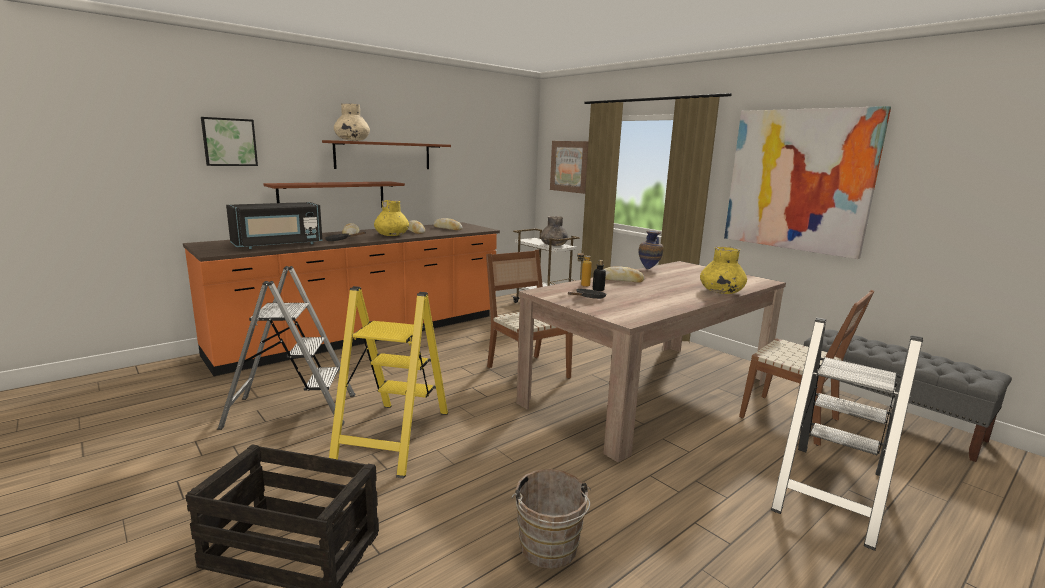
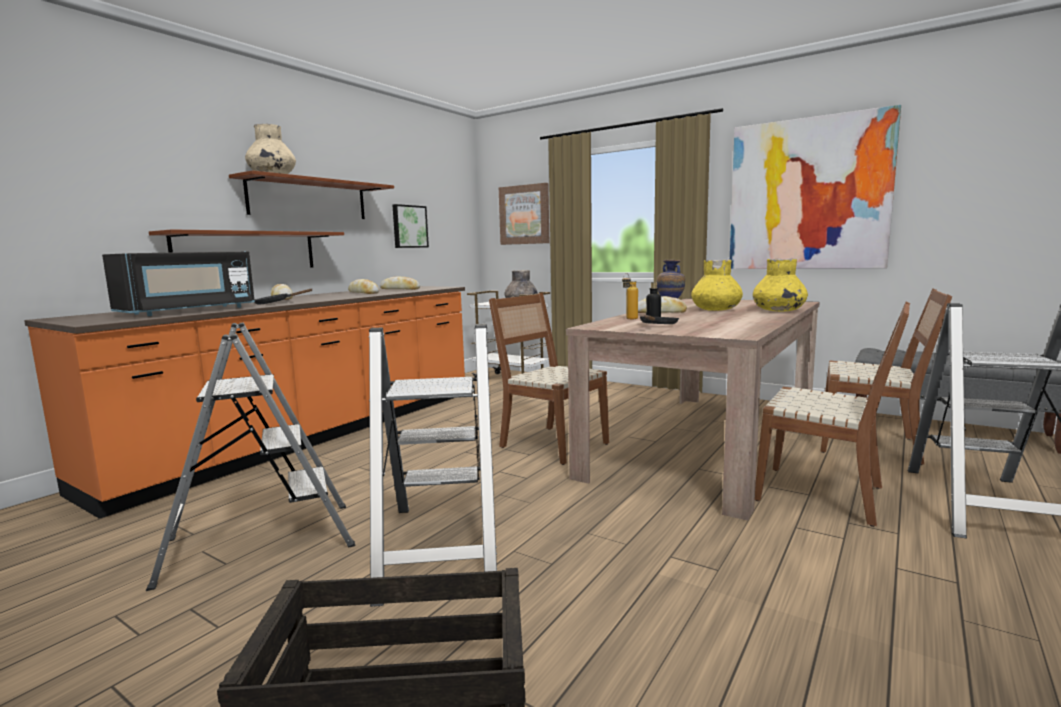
camera: 15 degrees left, 5 degrees down
picture [201,117,258,166] -> picture moved to [392,204,429,248]
yellow step ladder [329,286,448,478] -> grey step ladder [369,324,497,607]
yellow vase [374,200,409,236] -> yellow vase moved to [691,259,743,311]
brown bucket [511,469,591,569] -> none
none -> chair [755,302,910,527]

